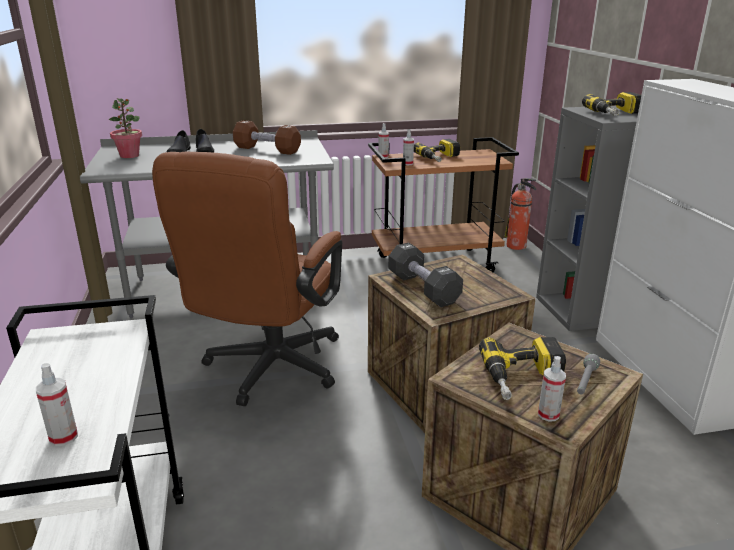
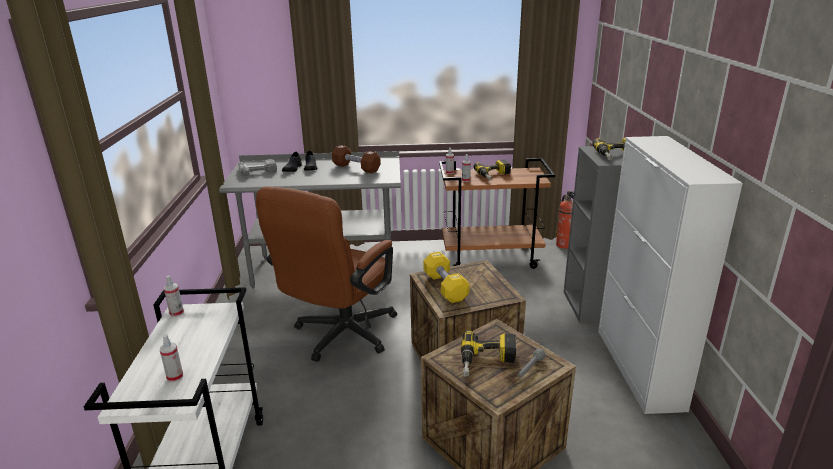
camera: 10 degrees right, 0 degrees up
potted plant [109,98,142,158] -> power drill [238,159,277,176]
black dumbbell [388,243,463,307] -> yellow dumbbell [423,252,470,303]
spray bottle [538,356,566,422] -> spray bottle moved to [164,275,184,317]

